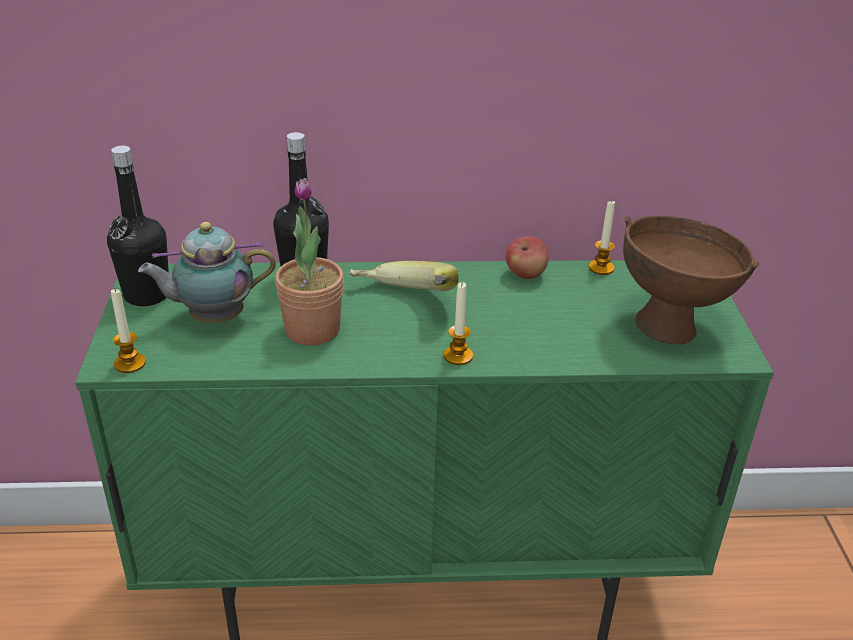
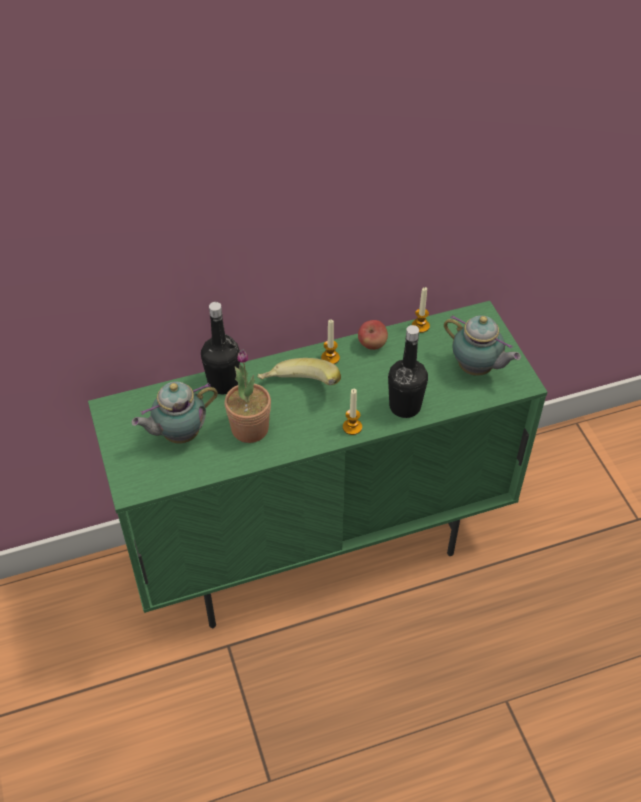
camera: 15 degrees left, 15 degrees up
black bottle [107,146,169,306] -> black bottle moved to [388,325,428,418]
candle [111,289,146,373] -> candle moved to [321,319,340,364]
brown bowl [623,216,759,345] -> teapot [444,315,521,376]

